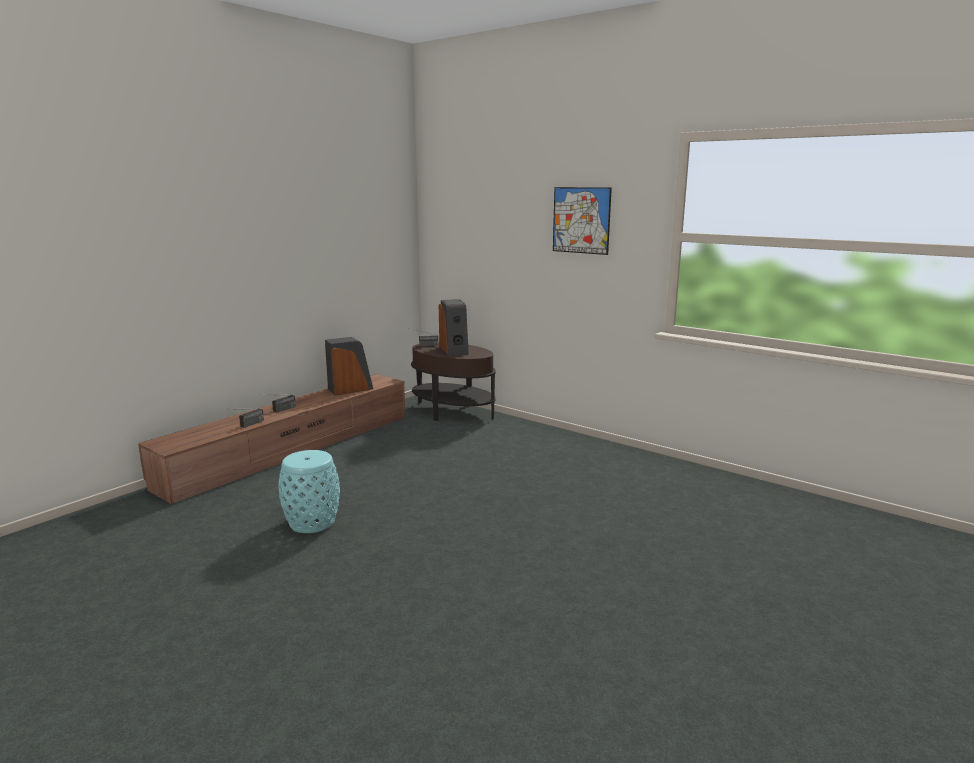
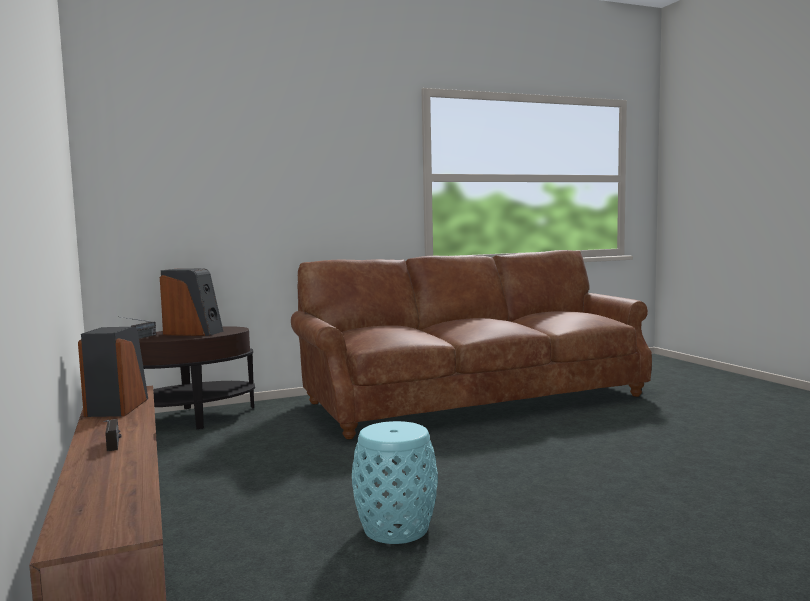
camera: 60 degrees left, 10 degrees down
radio [227,408,264,428] -> none
picture [553,187,612,255] -> none
none -> brown sofa [291,250,652,439]

